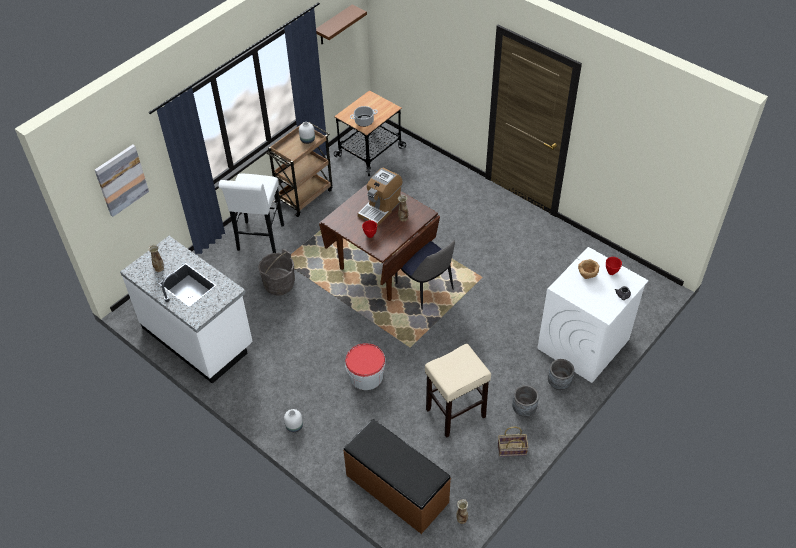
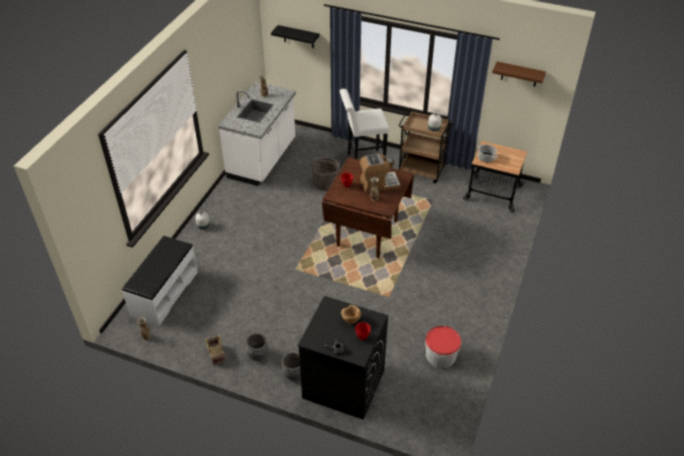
camera: 70 degrees right, 5 degrees down
picture [95,145,149,217] -> black shelf [271,25,319,48]
brown bench [343,419,451,534] -> white bench [122,236,198,326]
bucket [345,343,385,390] -> bucket moved to [425,325,462,368]
coffee machine [358,167,402,227] -> coffee machine turned 150 degrees clockwise [360,154,400,193]
chair [395,240,455,310] -> none
beige stool [425,344,491,438] -> none
white washing machine [538,247,649,383] -> black washing machine [298,296,388,420]

